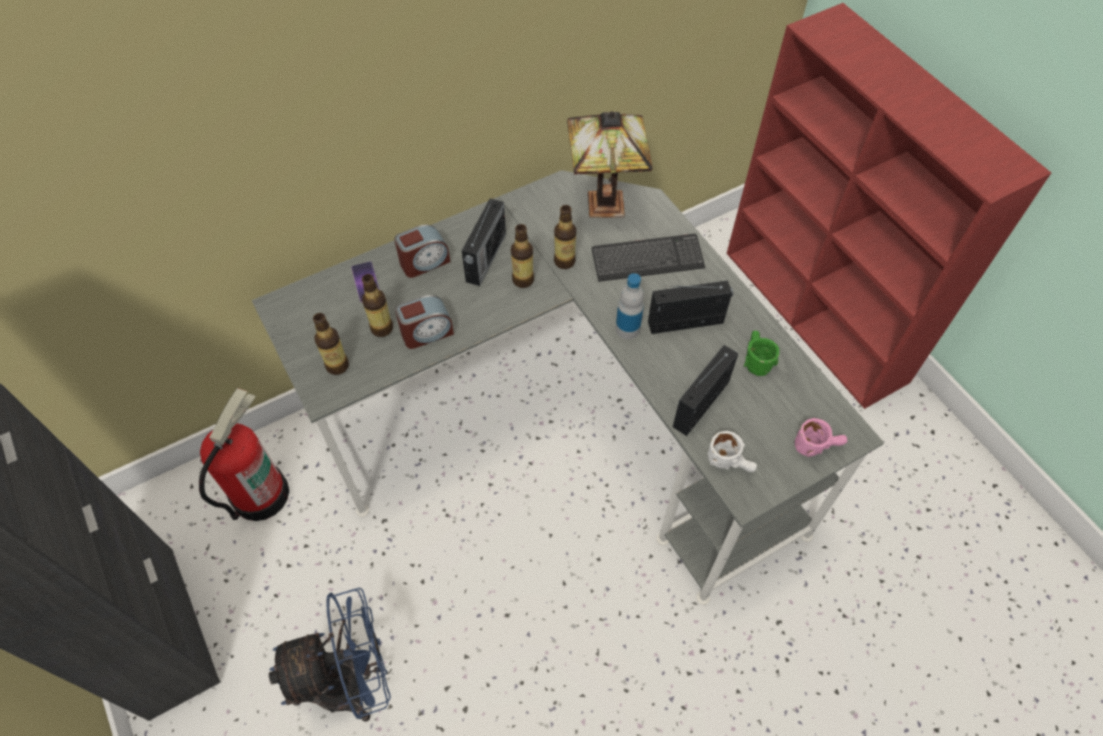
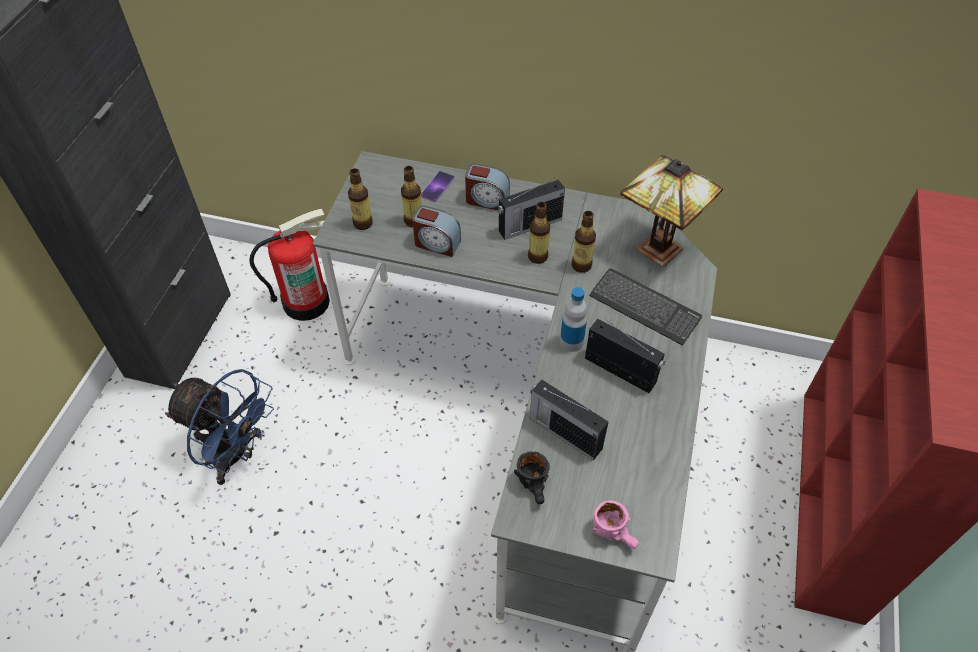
camera: 45 degrees right, 5 degrees down
radio [673,345,739,436] -> radio turned 135 degrees counterclockwise [530,379,609,461]
white mug [708,431,757,472] -> black mug [514,451,550,504]
green mug [744,331,779,376] -> none

